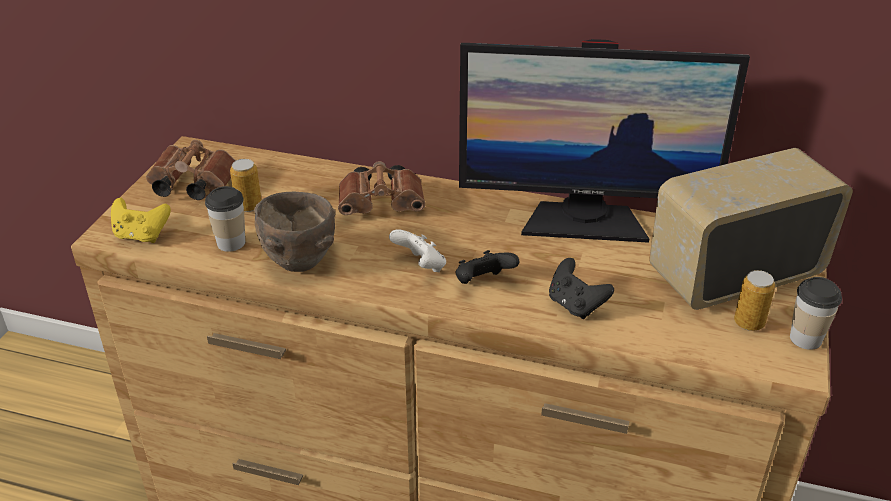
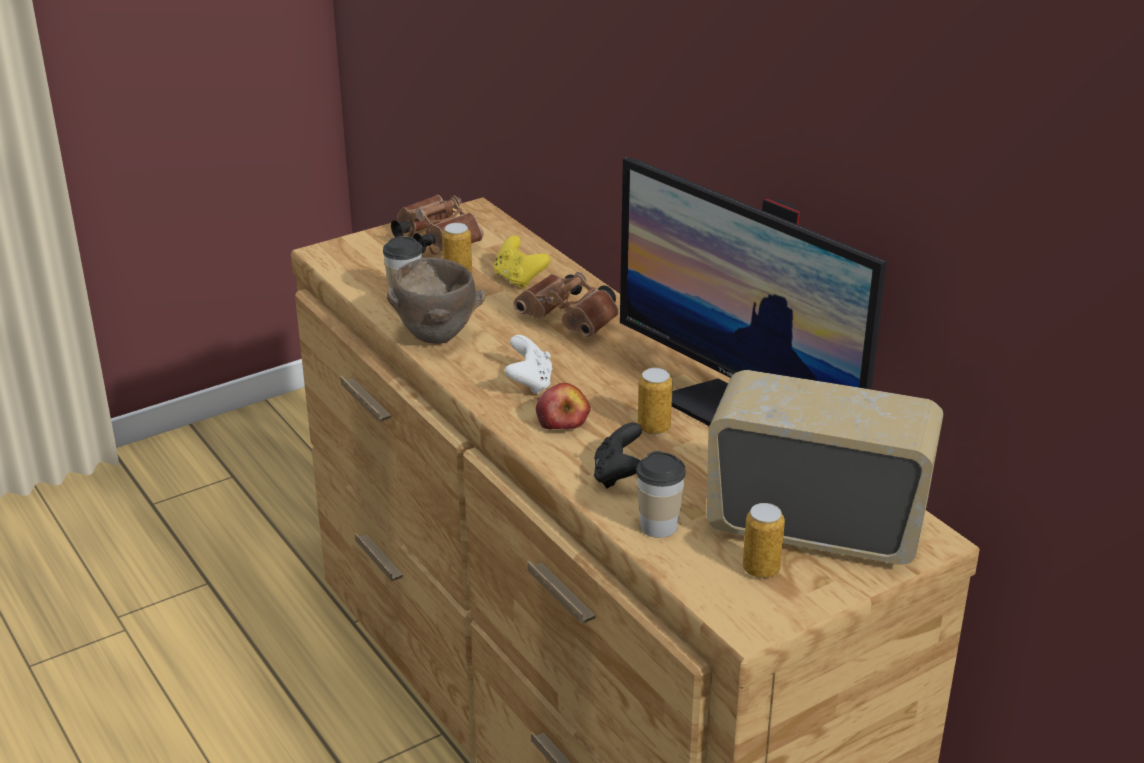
camera: 40 degrees right, 5 degrees down
yellow game controller [111,198,171,243] -> yellow game controller moved to [494,235,551,289]
black game controller [456,250,519,284] -> apple [536,383,591,430]
cup [790,277,842,350] -> cup moved to [636,451,686,538]
none -> can [638,368,673,435]

